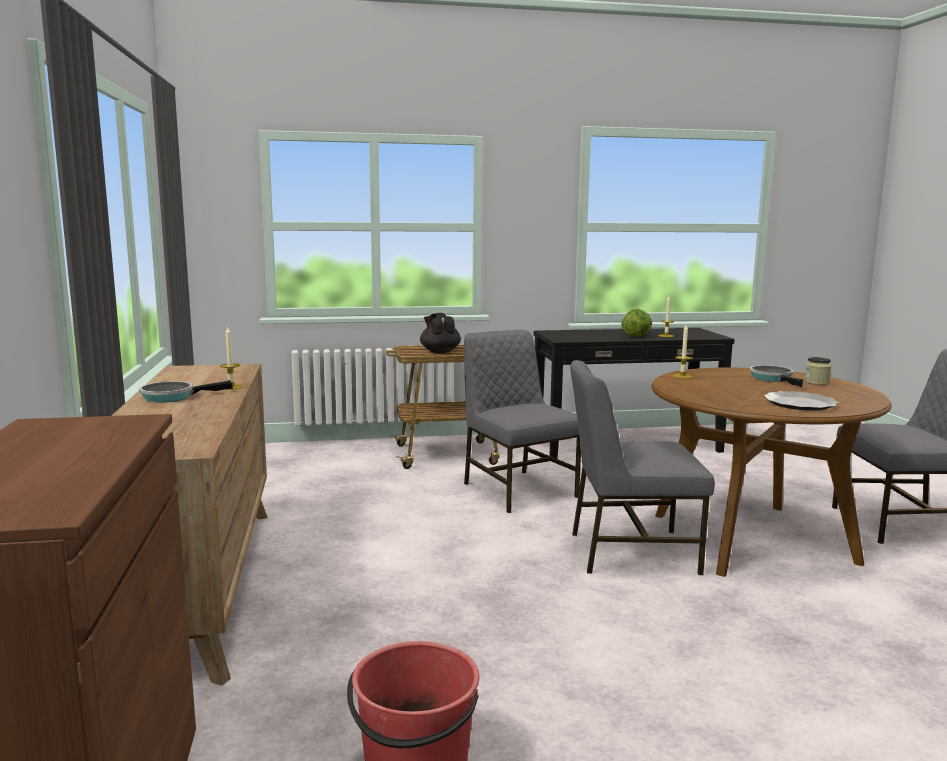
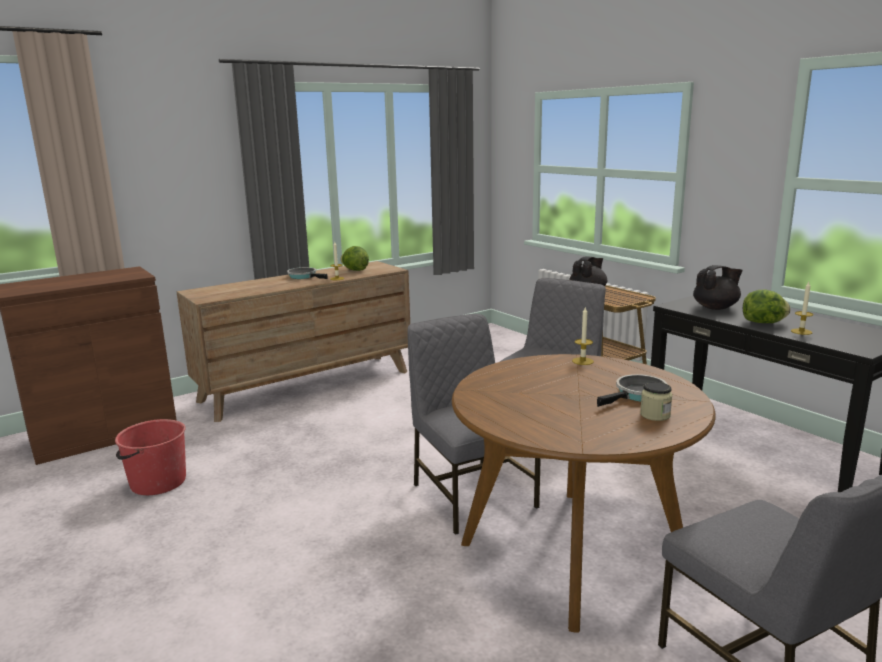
camera: 65 degrees right, 5 degrees up
plate [764,391,839,411] -> none
none -> lettuce [340,246,369,271]
none -> black teapot [693,265,743,310]

